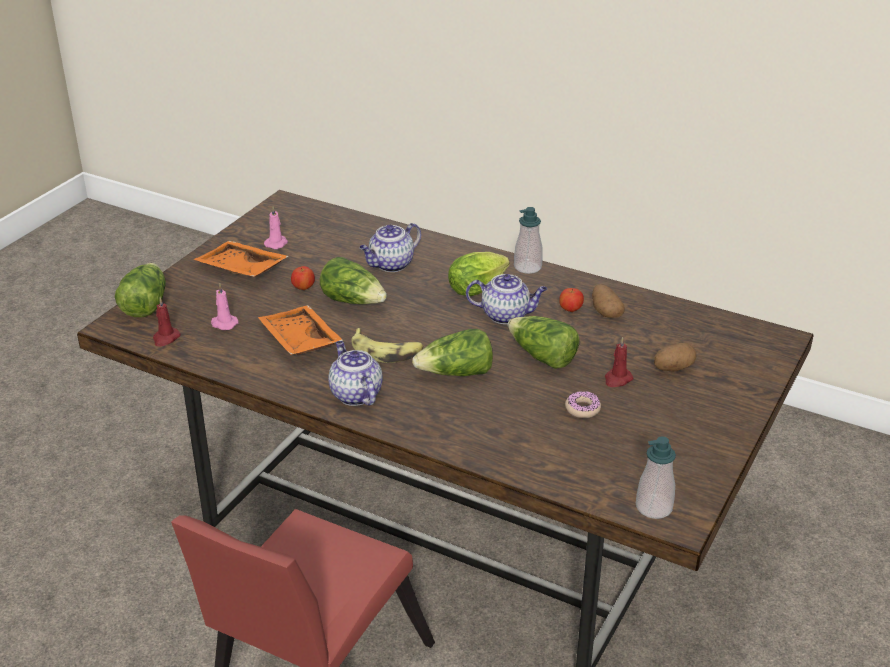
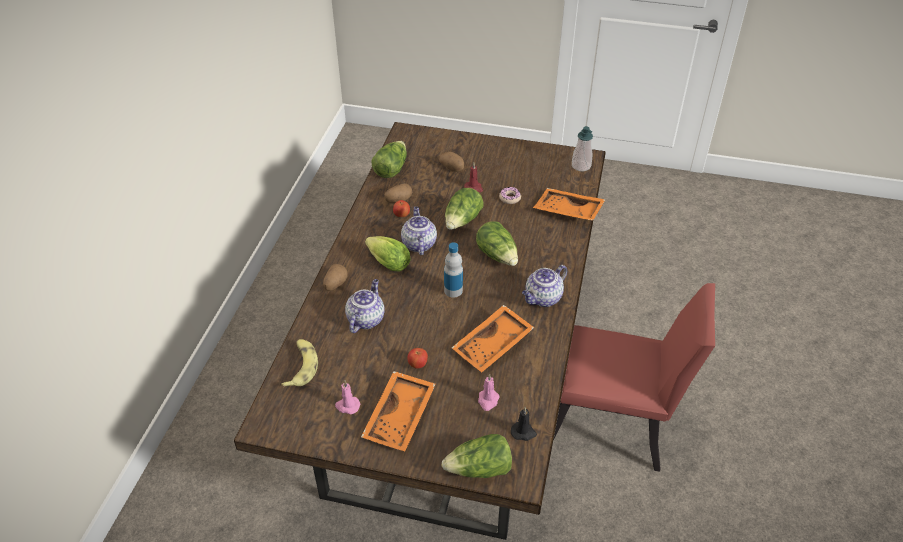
camera: 105 degrees left, 10 degrees up
red candle [153,297,181,347] -> black candle [511,407,537,441]
lettuce [320,257,387,304] -> lettuce moved to [371,141,407,178]
banana [352,328,423,363] -> banana moved to [281,339,318,387]
teapot [359,223,421,272] -> teapot turned 105 degrees counterclockwise [345,279,385,333]
soap dispenser [514,207,543,274] -> none
none -> potato [323,264,348,291]
none -> bottle [444,242,463,298]
none -> orange tray [533,188,606,221]

